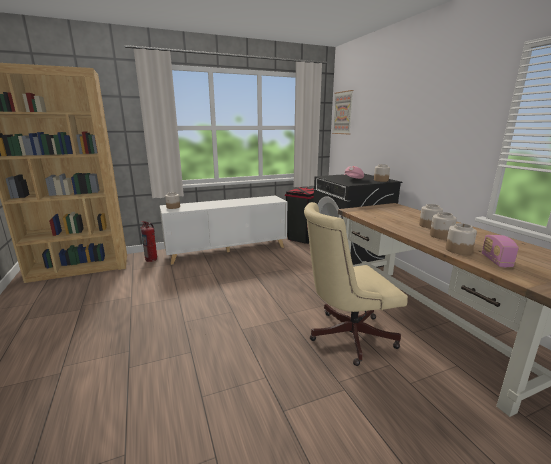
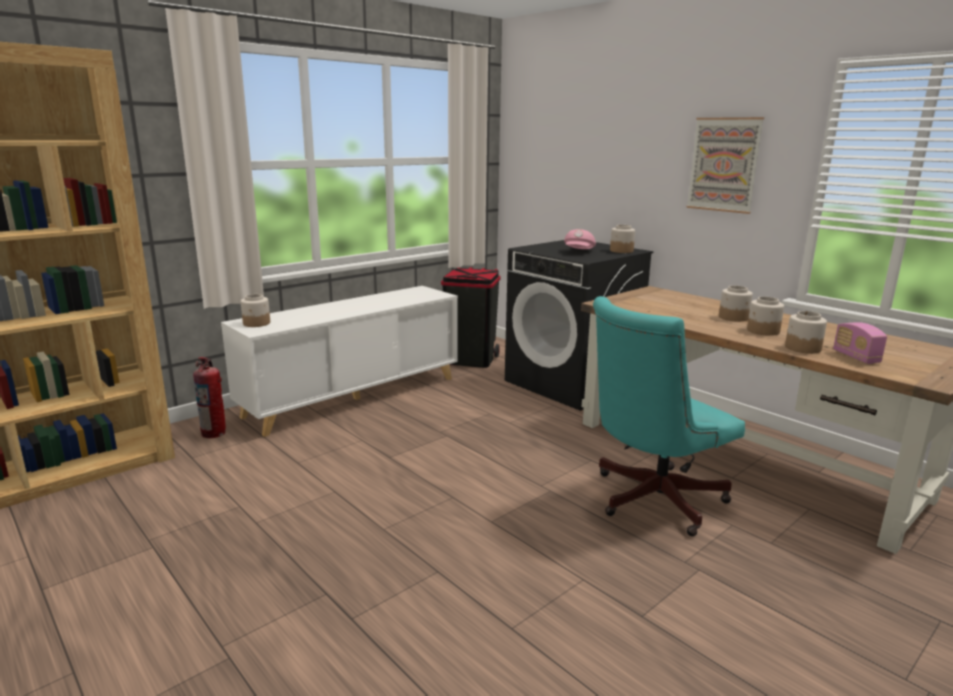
camera: 20 degrees left, 0 degrees up
beige office chair [304,202,408,366] -> turquoise office chair [593,296,745,536]
picture [332,90,354,134] -> picture moved to [686,117,764,214]

